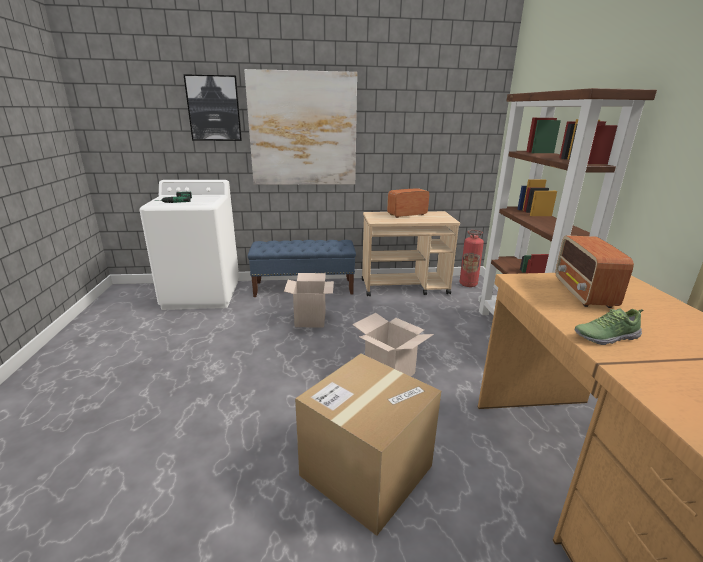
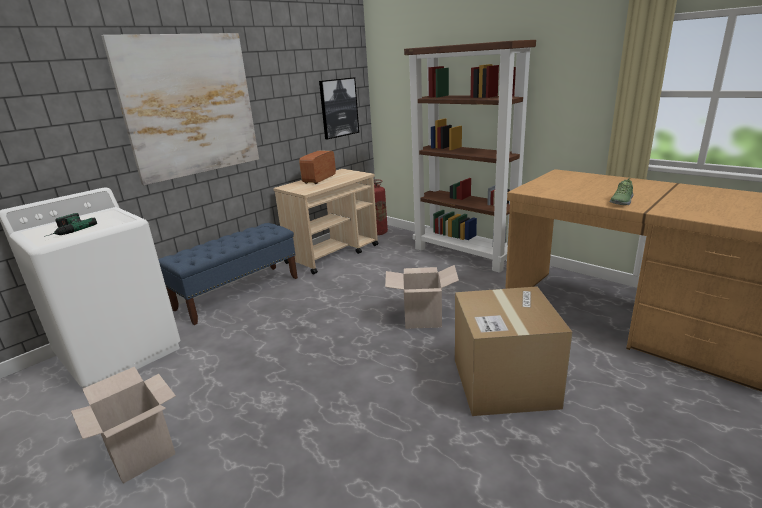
camera: 40 degrees left, 0 degrees up
picture [183,74,242,141] -> picture moved to [319,77,359,139]
cardboard box [284,273,334,328] -> cardboard box moved to [71,367,176,484]
radio [555,235,634,308] -> none

